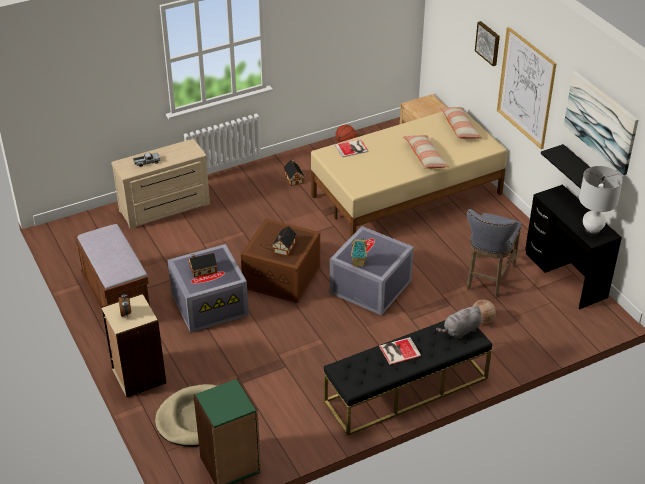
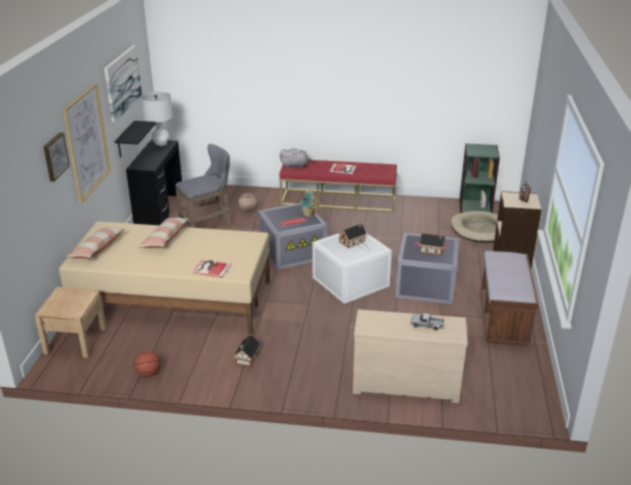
camera: 145 degrees left, 10 degrees down
brown storage box [241,218,320,303] -> white storage box [313,233,392,304]
black bench [324,321,492,436] -> red bench [279,160,397,212]

